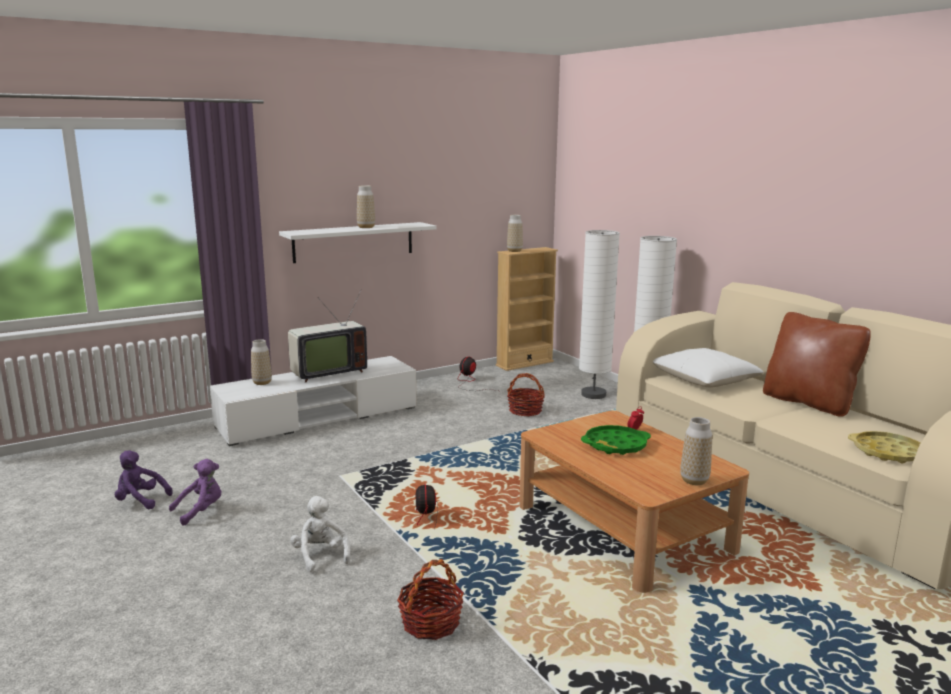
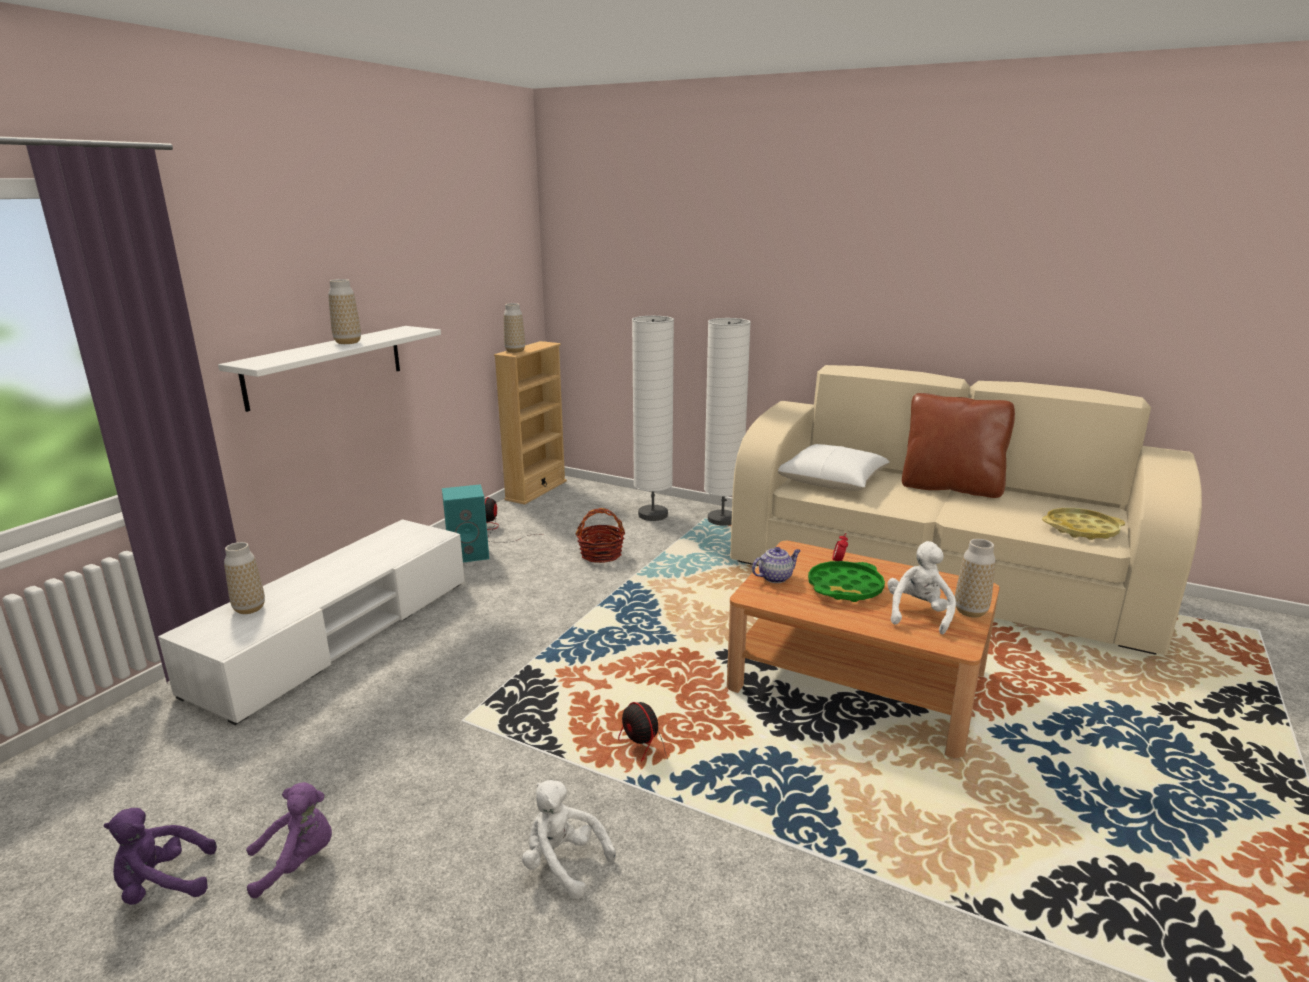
camera: 30 degrees left, 5 degrees up
purple plush toy [169,459,222,526] -> purple plush toy turned 45 degrees clockwise [246,782,332,898]
television [288,289,367,383] -> none
basket [397,559,464,640] -> none
none -> turquoise speaker [442,484,489,562]
none -> teapot [752,547,801,583]
none -> white plush toy [887,541,956,635]

